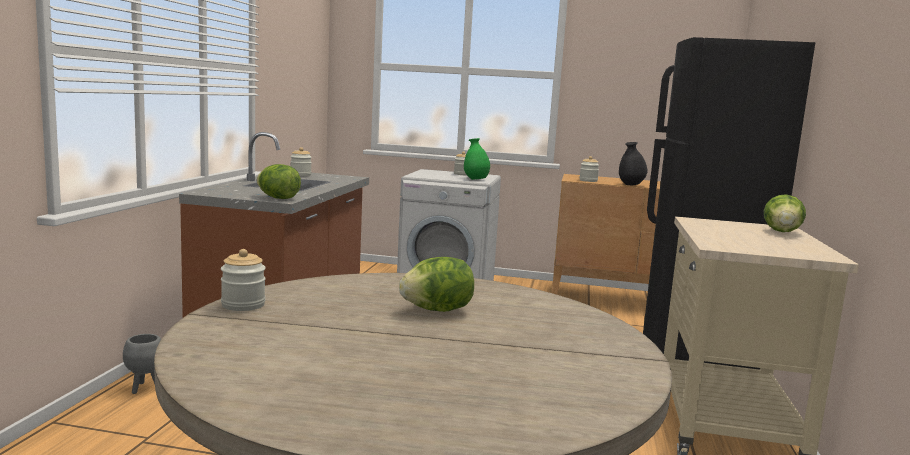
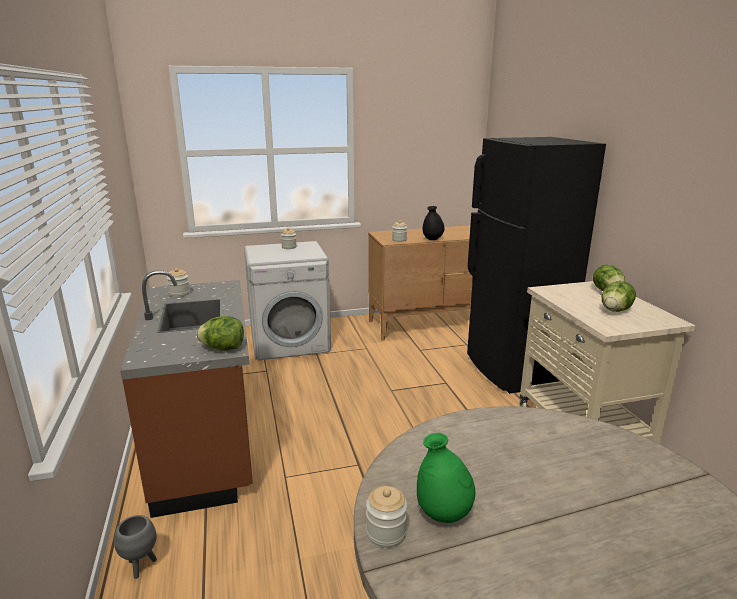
camera: 25 degrees left, 10 degrees up
lettuce [399,257,474,312] -> lettuce moved to [601,281,636,312]
green vase [464,138,490,180] -> green vase moved to [417,433,475,523]

